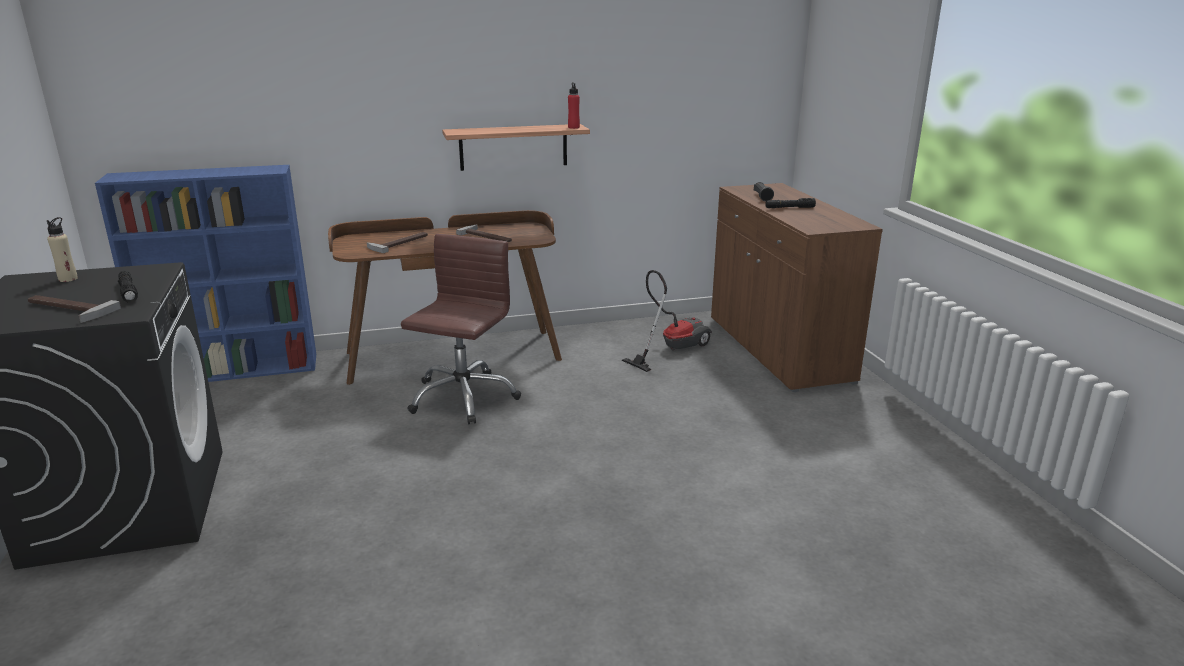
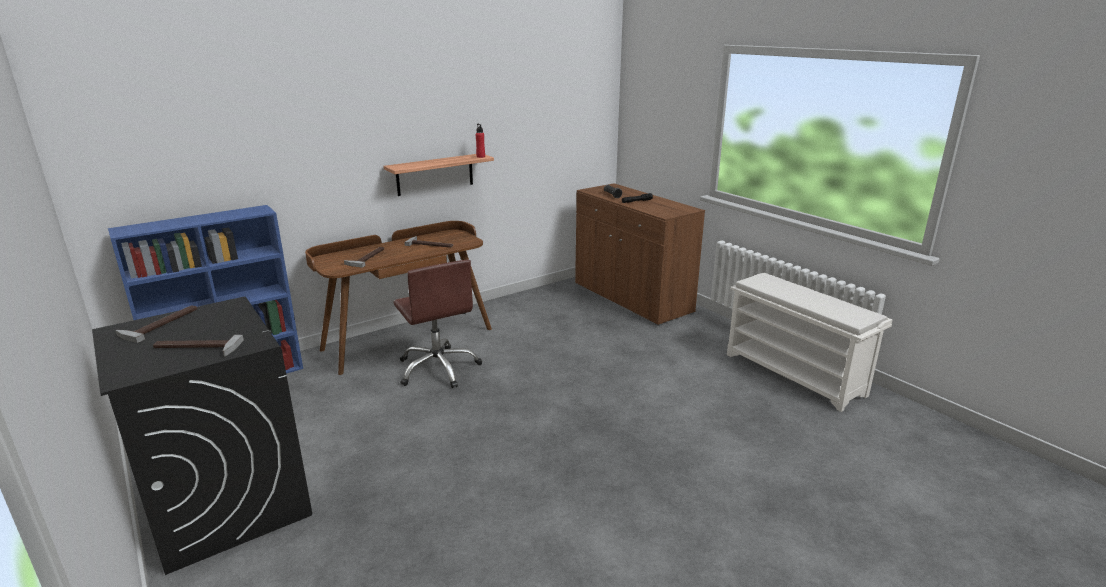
camera: 20 degrees left, 0 degrees up
beige bottle [47,217,78,282] -> hammer [115,305,197,343]
black flashlight [118,271,138,303] -> none
brown office chair [401,234,521,424] -> brown office chair turned 150 degrees clockwise [393,259,482,388]
vacuum cleaner [622,270,712,372] -> none
none -> white shoe rack [727,273,893,412]

